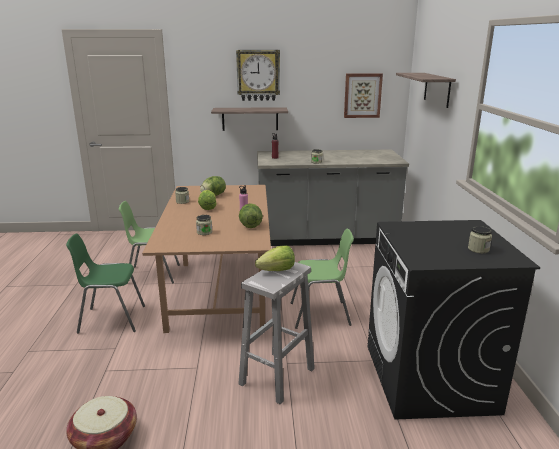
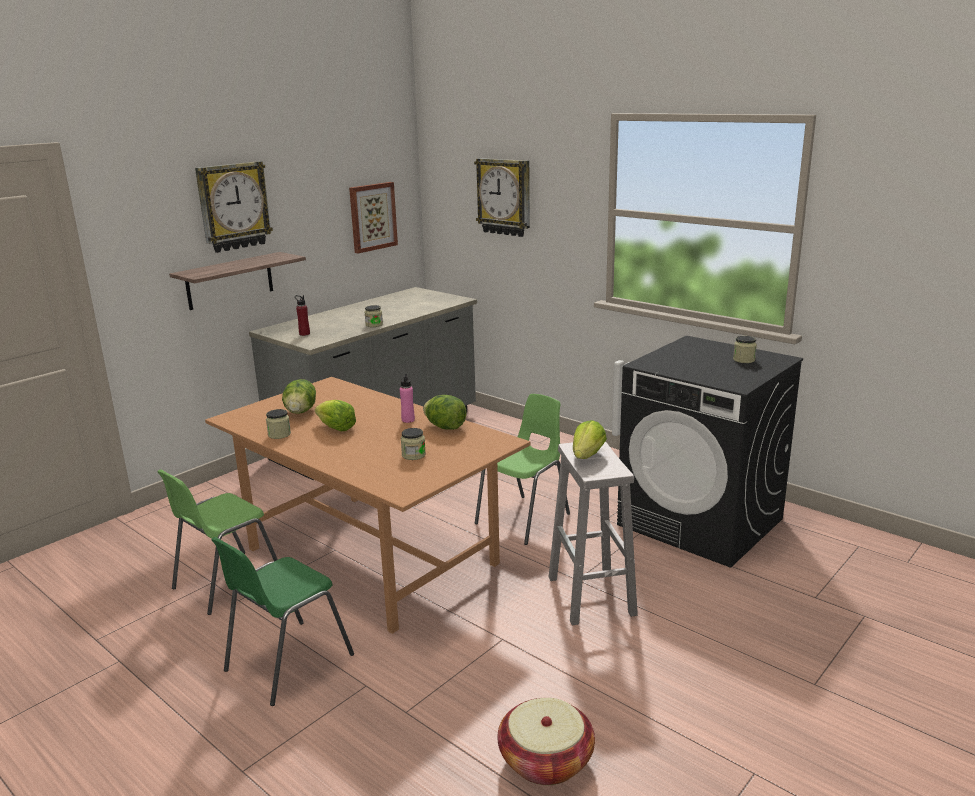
camera: 45 degrees left, 0 degrees up
shelf [396,73,456,108] -> wall clock [474,158,530,237]

